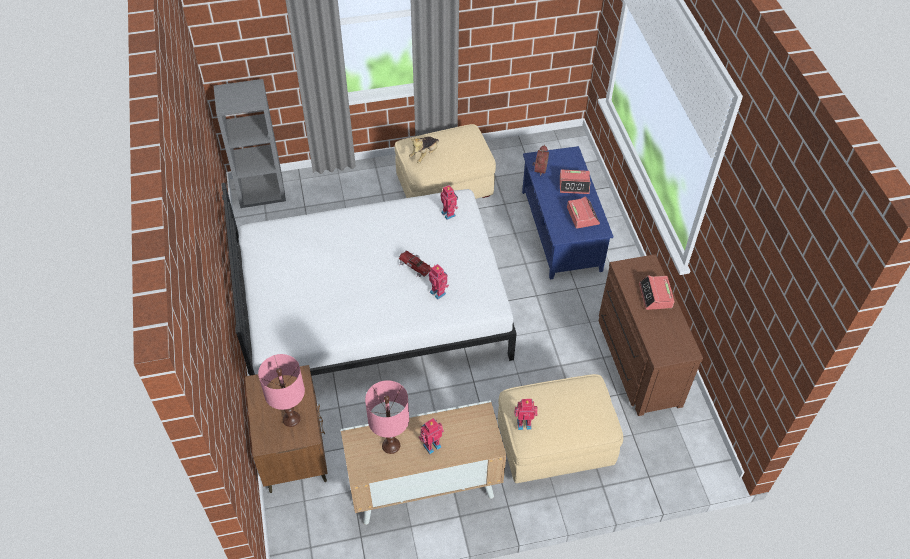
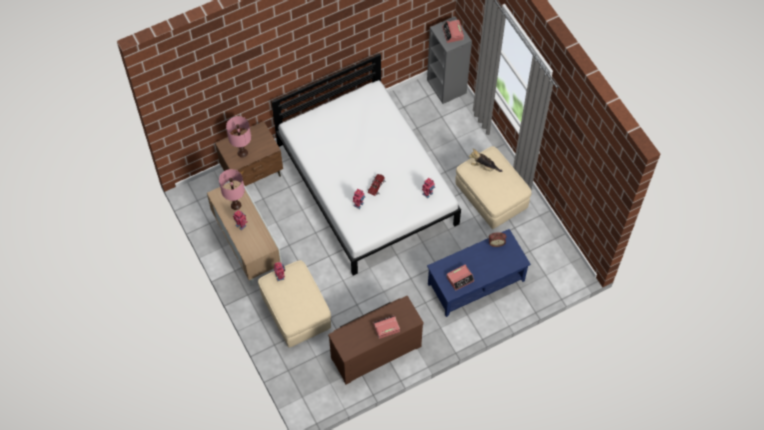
camera: 75 degrees right, 10 degrees up
alarm clock [560,170,590,194] -> alarm clock moved to [442,20,464,43]

